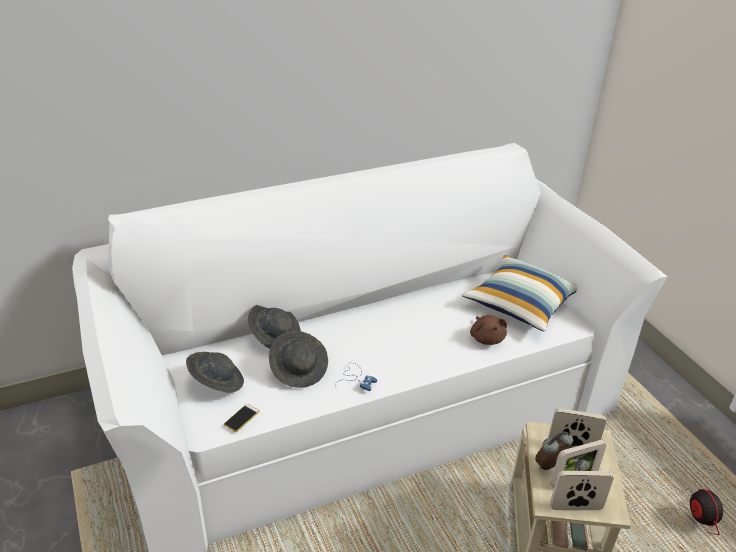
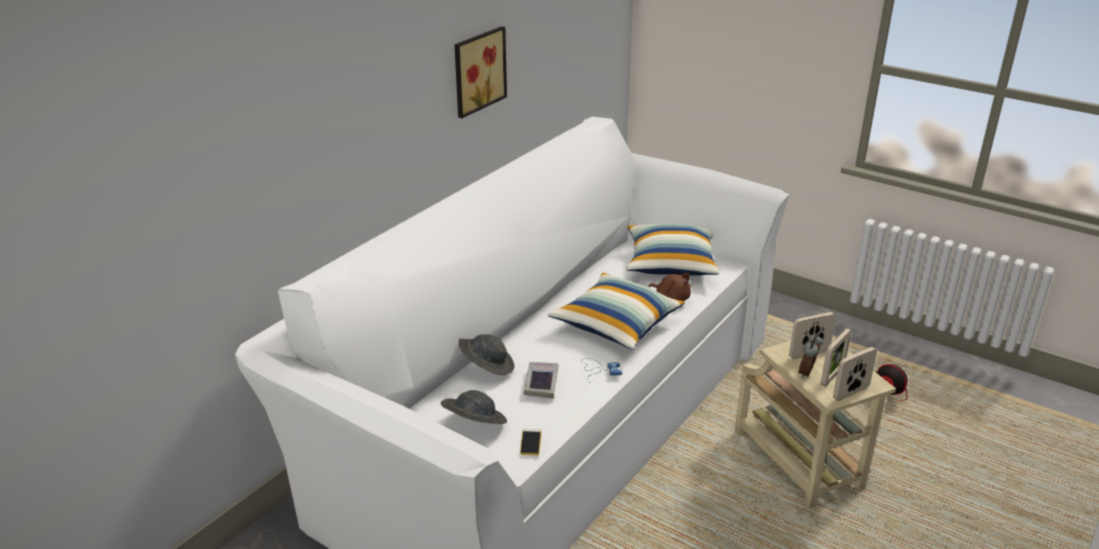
camera: 30 degrees left, 5 degrees down
grey hat [269,330,328,388] -> book [524,362,559,399]
none -> picture [455,26,507,118]
none -> pillow [548,273,685,349]

